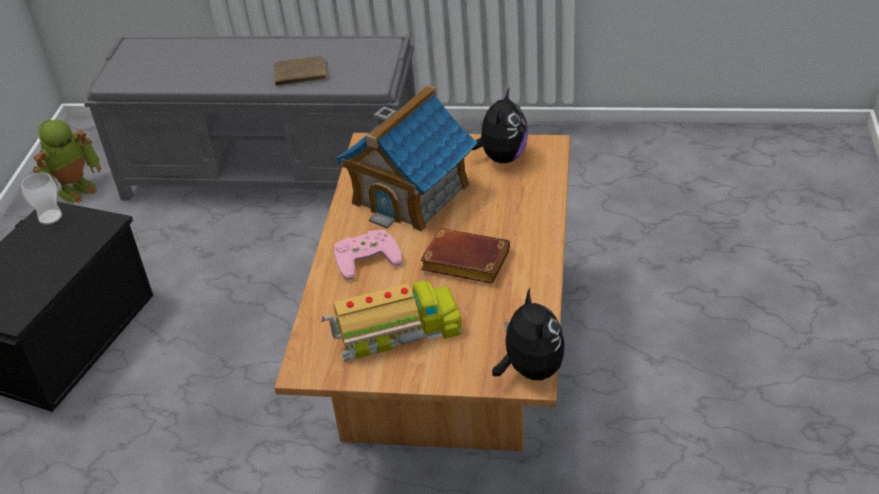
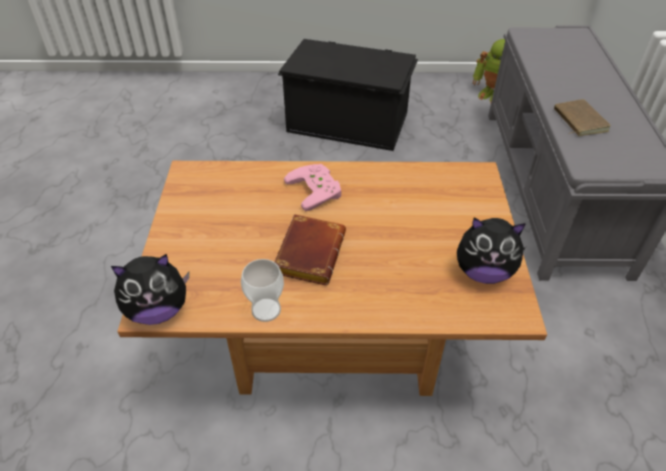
camera: 80 degrees right, 5 degrees up
cup [21,172,62,225] -> cup moved to [241,259,284,322]
toy truck [320,271,463,361] -> none
toy house [336,85,477,232] -> none

